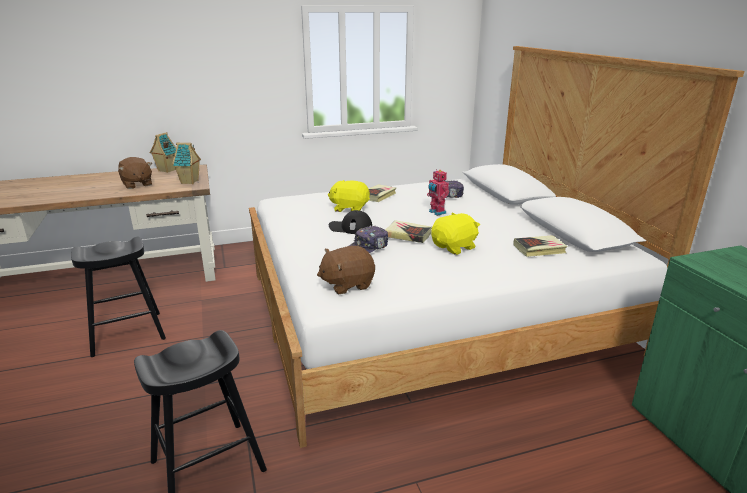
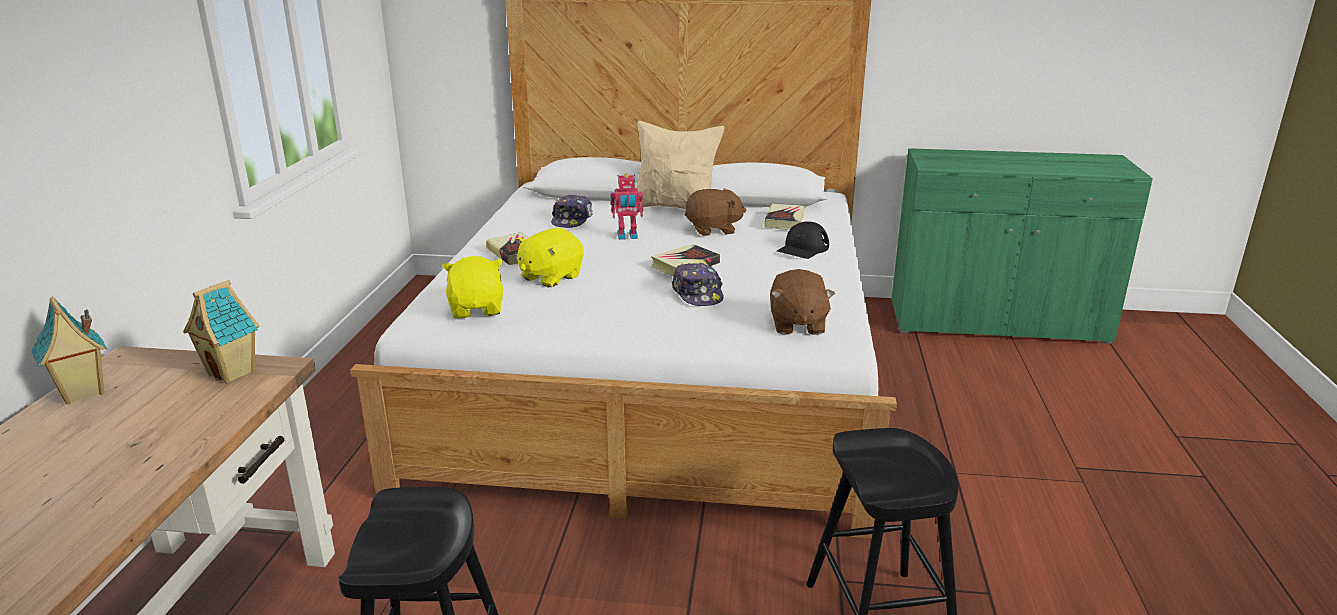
camera: 65 degrees left, 0 degrees up
brown plush toy [118,157,152,189] -> brown plush toy moved to [685,188,746,236]
black cap [329,210,372,234] -> black cap moved to [777,221,829,259]
yellow plush toy [431,212,480,255] -> yellow plush toy moved to [442,256,503,318]
none -> beige pillow [636,121,725,209]

